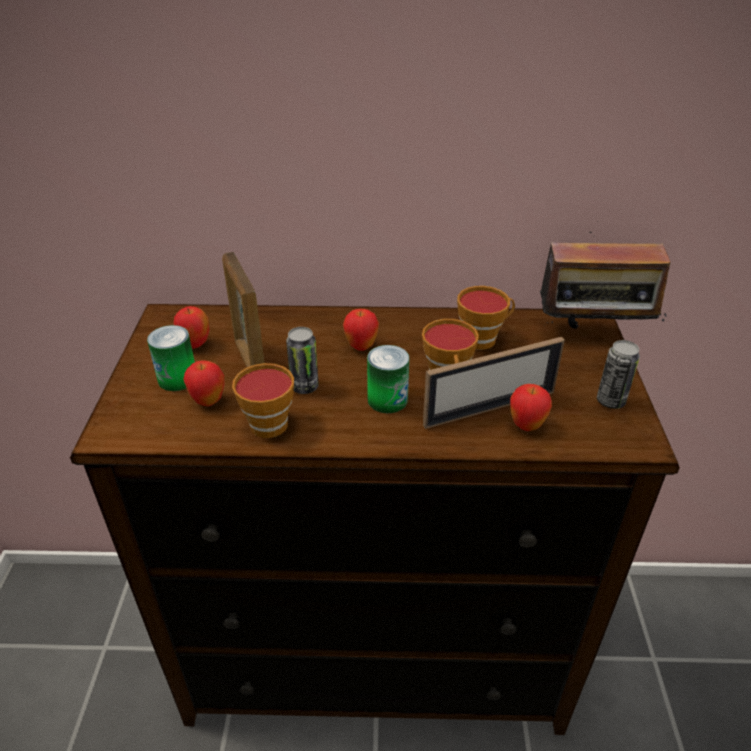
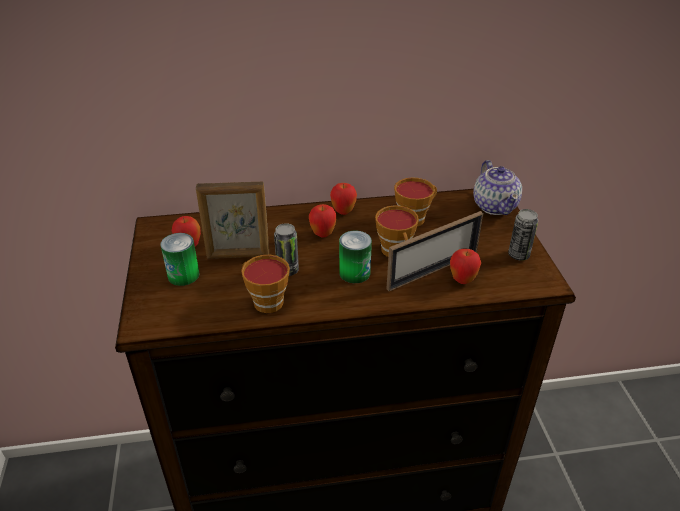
camera: 10 degrees left, 0 degrees up
apple [183,360,225,406] -> apple moved to [330,183,357,215]
picture frame [222,252,265,367] -> picture frame turned 60 degrees counterclockwise [196,181,269,259]
radio [535,221,671,329] -> teapot [473,160,522,215]

